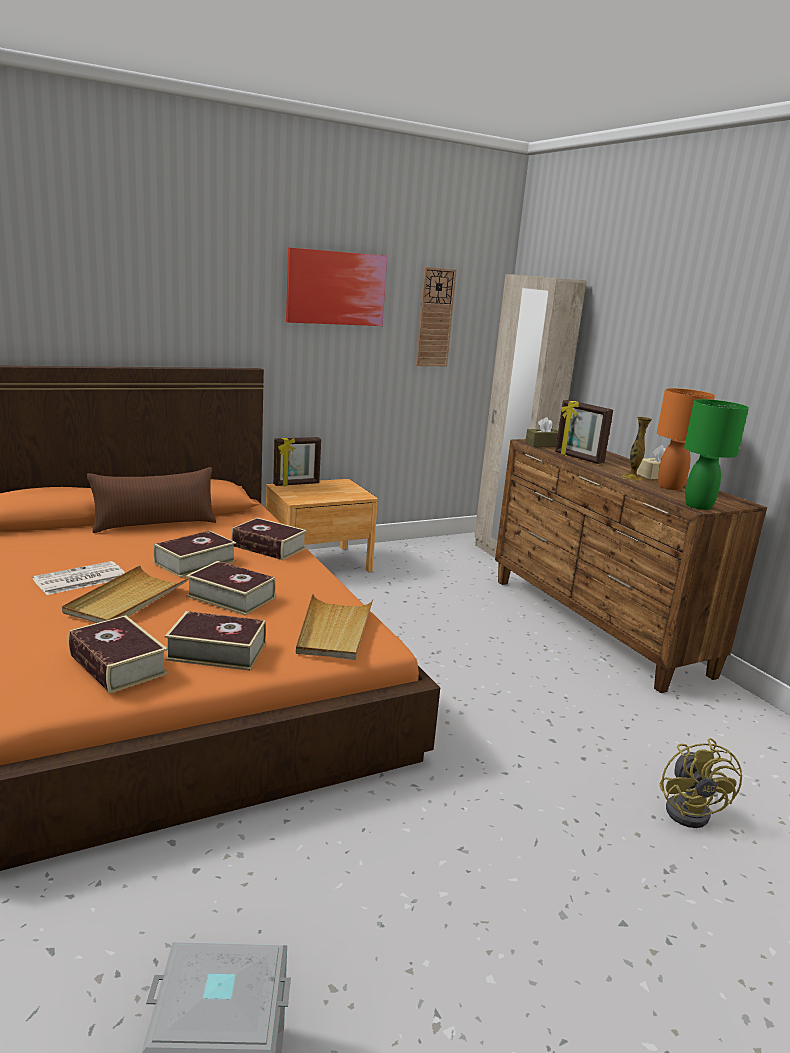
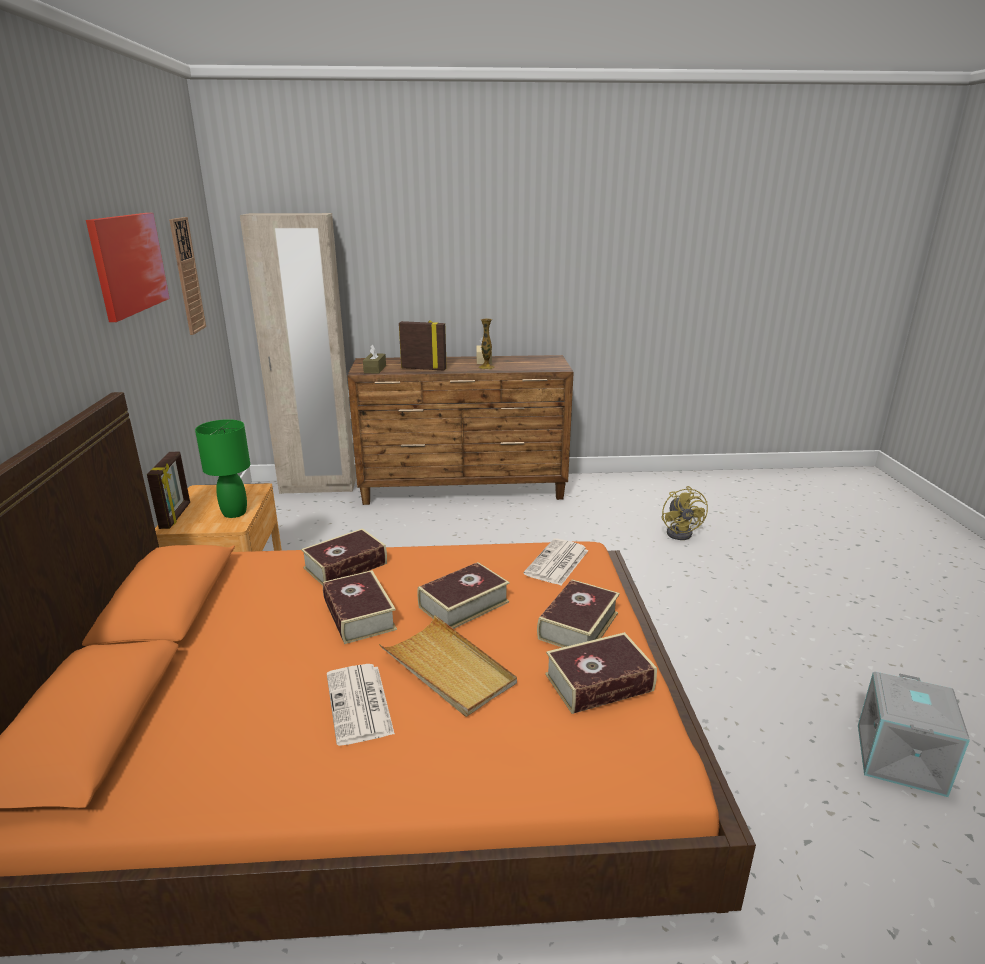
camera: 65 degrees left, 5 degrees up
brown pillow [87,467,216,533] -> none
beige tray [296,593,373,660] -> newspaper [524,538,589,585]
picture frame [555,400,613,464] -> picture frame turned 150 degrees counterclockwise [399,320,447,371]
orange table lamp [657,388,715,490] -> none
yellow fan [660,738,742,828] -> yellow fan turned 60 degrees clockwise [661,486,708,540]
green table lamp [684,399,749,510] -> green table lamp moved to [195,419,250,518]

